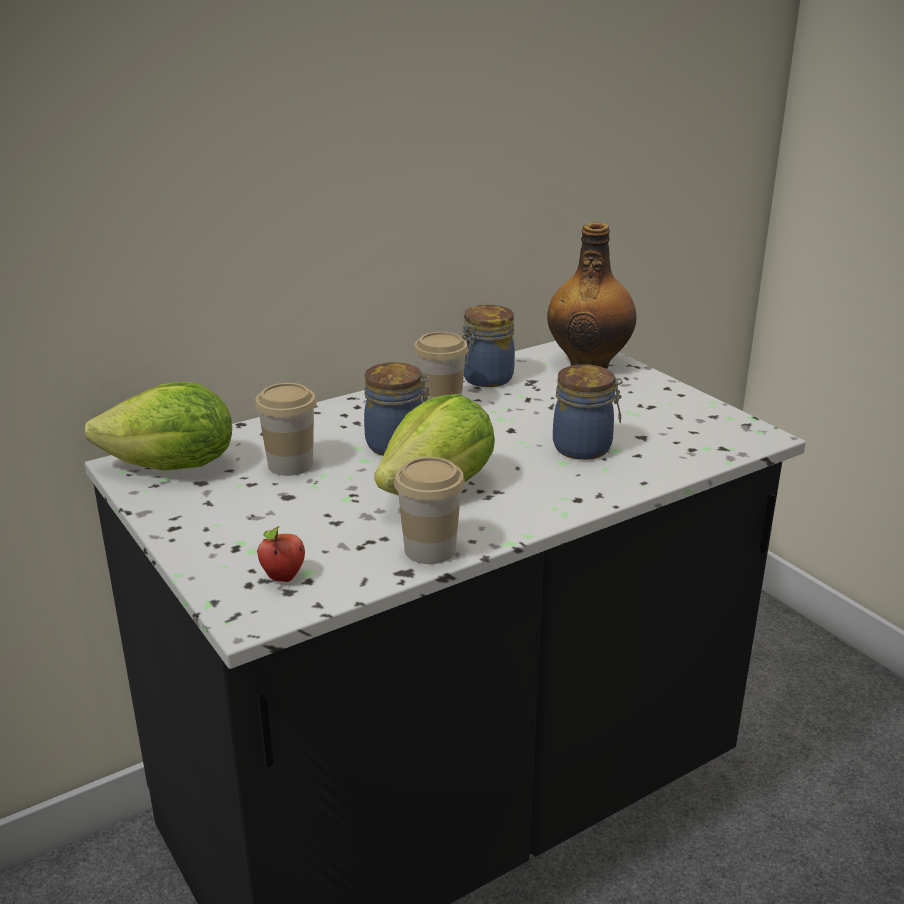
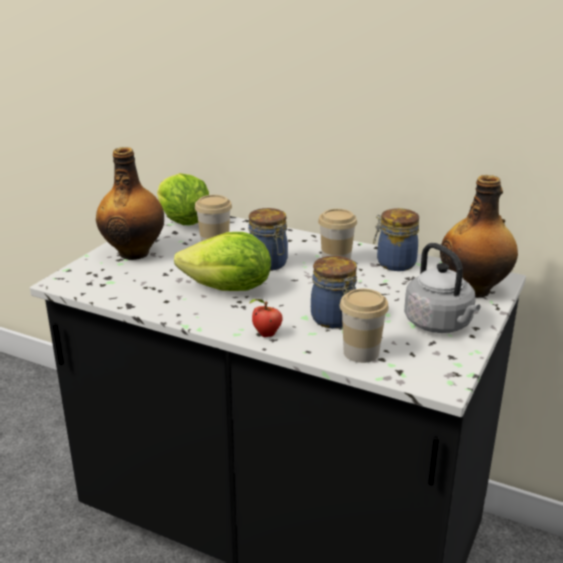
camera: 60 degrees right, 0 degrees up
apple [257,526,305,582] -> apple moved to [250,299,283,337]
cup [394,457,465,564] -> cup moved to [340,289,389,363]
none -> bottle [96,147,164,260]
none -> grey kettle [404,243,480,333]

